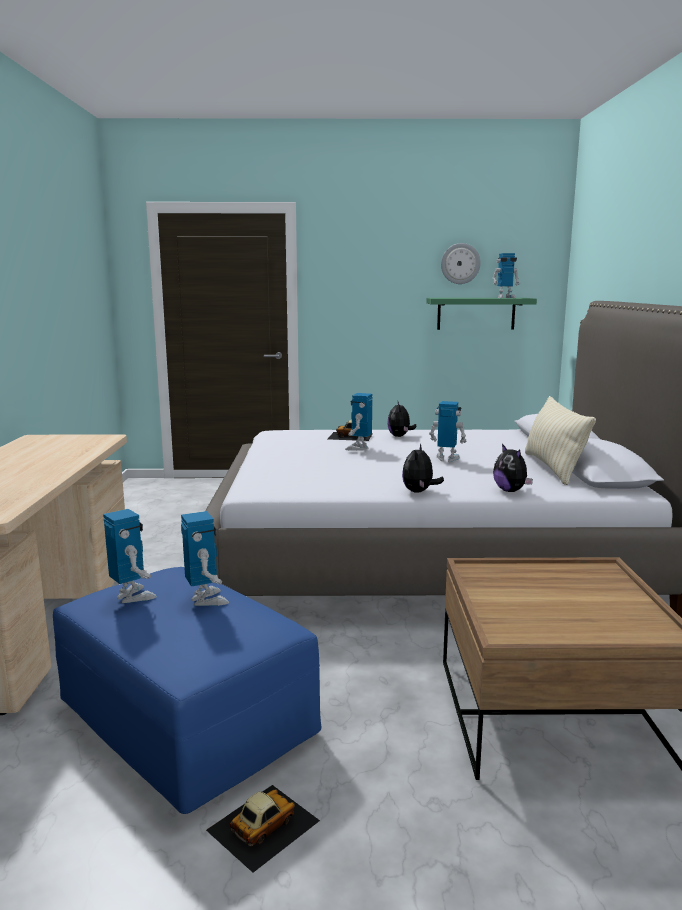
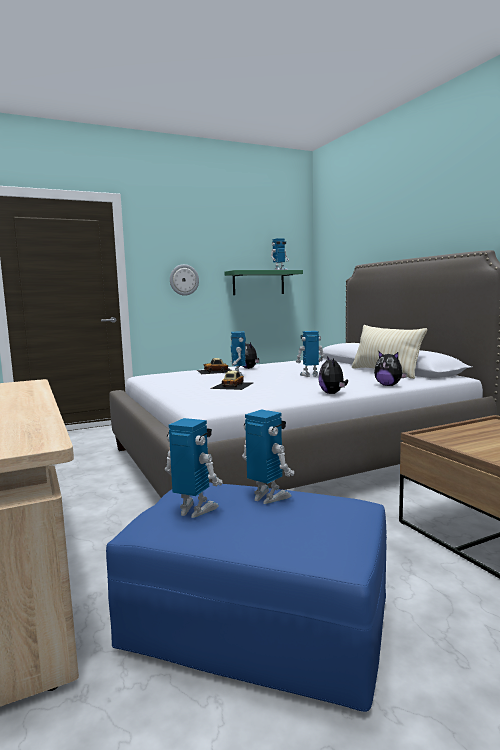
camera: 25 degrees left, 5 degrees down
toy car [206,785,320,873] -> toy car moved to [210,371,253,390]
wall clock [441,243,481,284] -> wall clock moved to [170,264,199,296]

